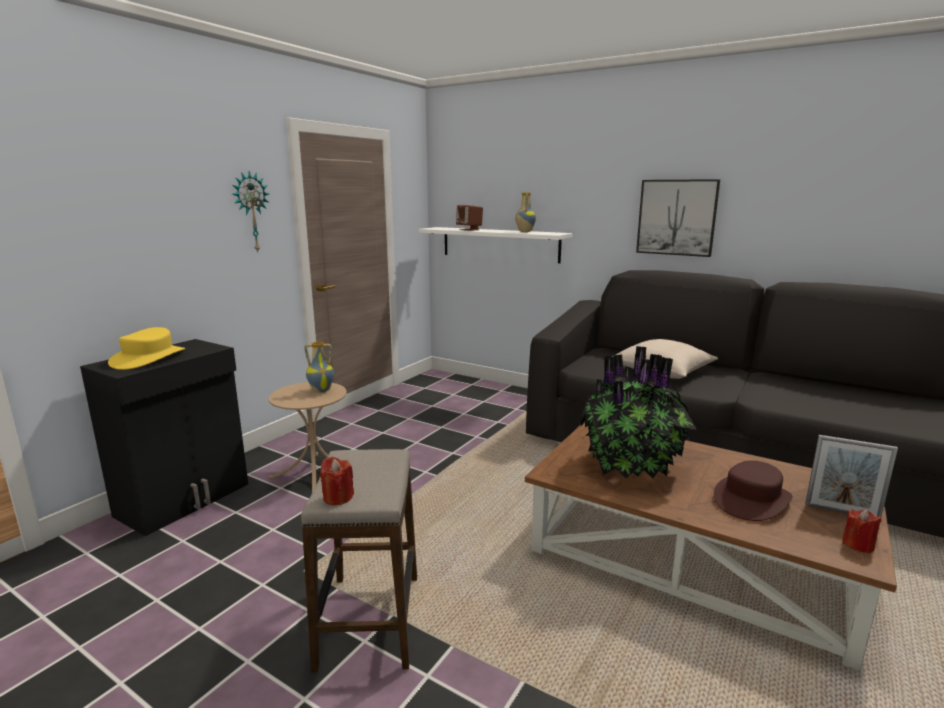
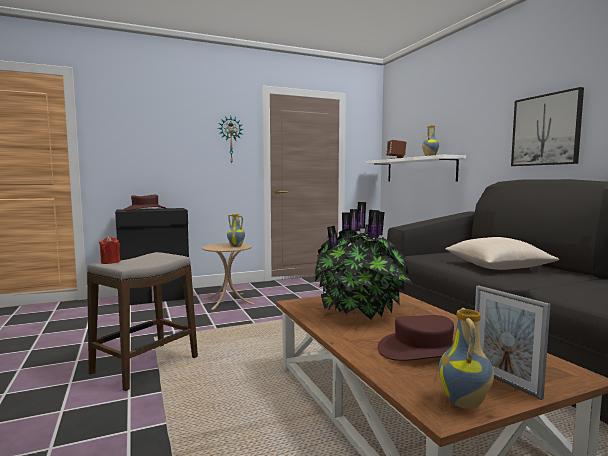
camera: 35 degrees right, 10 degrees down
yellow hat [108,327,185,370] -> brown hat [124,195,166,211]
red candle [842,509,882,553] -> vase [439,308,494,409]

